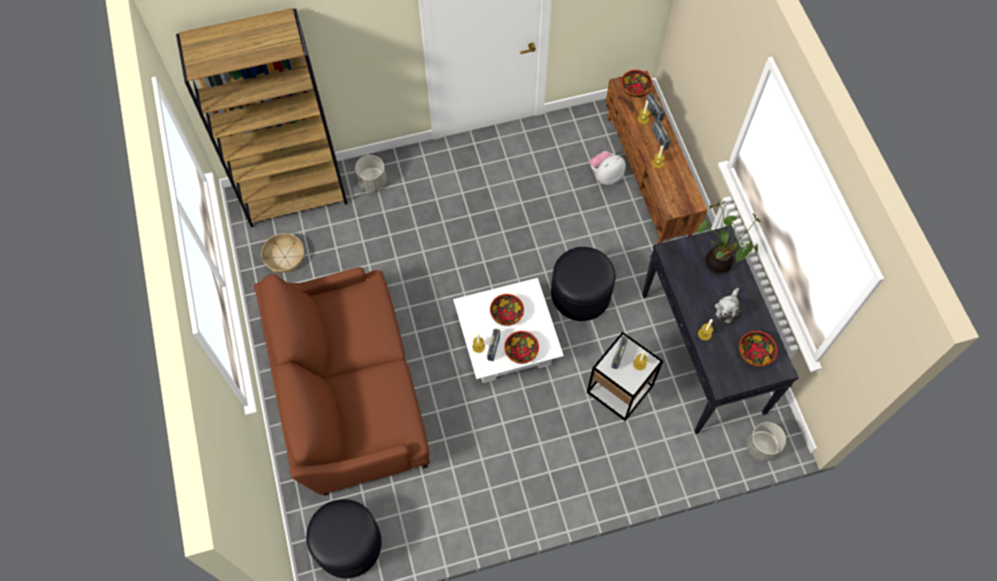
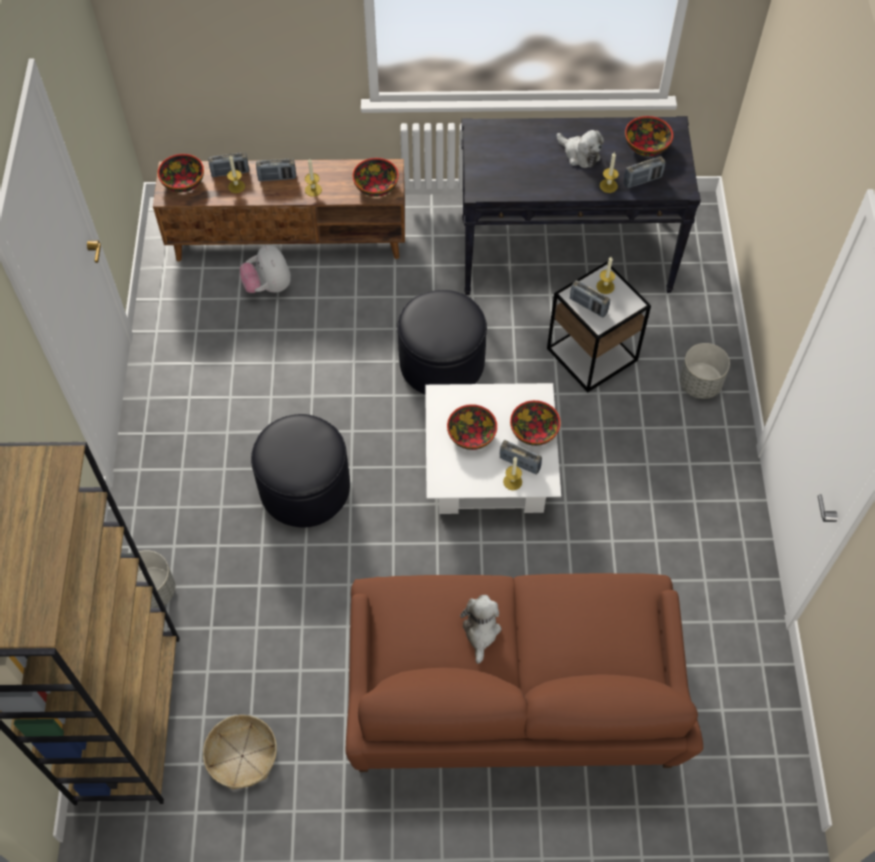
camera: 75 degrees left, 5 degrees down
black ottoman [306,499,382,578] -> black ottoman moved to [251,414,350,527]
potted plant [697,201,761,275] -> none
grey planter [747,422,786,462] -> grey planter moved to [679,343,730,399]
none -> bowl [353,158,399,197]
none -> plush toy [460,595,501,664]
none -> radio [623,156,666,188]

